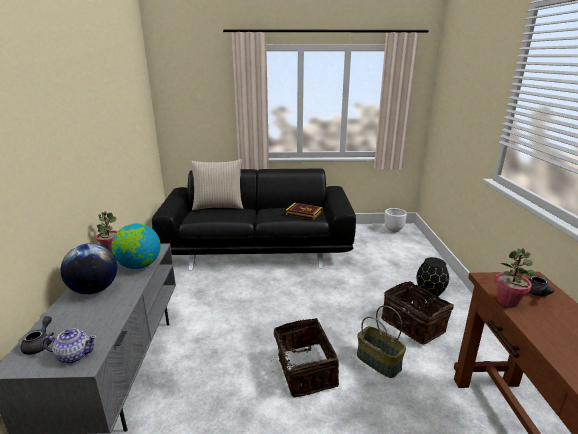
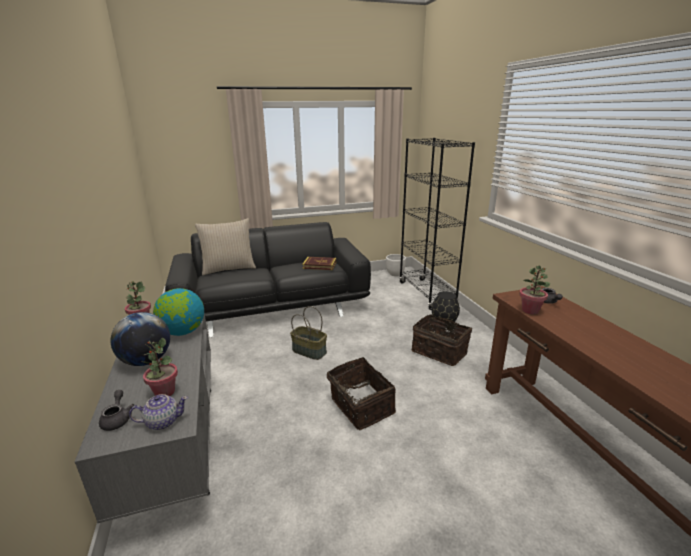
camera: 15 degrees left, 0 degrees up
basket [357,306,406,378] -> basket moved to [290,306,327,360]
none -> potted plant [142,338,178,396]
none -> black bookcase [399,138,475,310]

